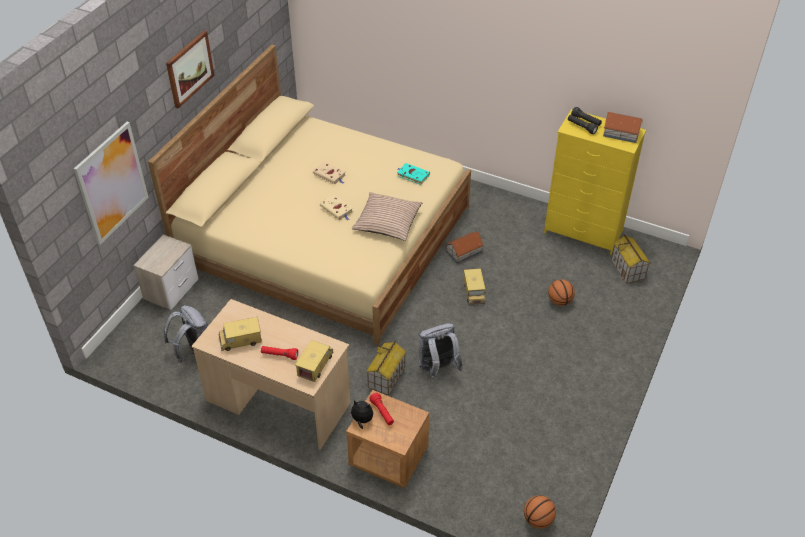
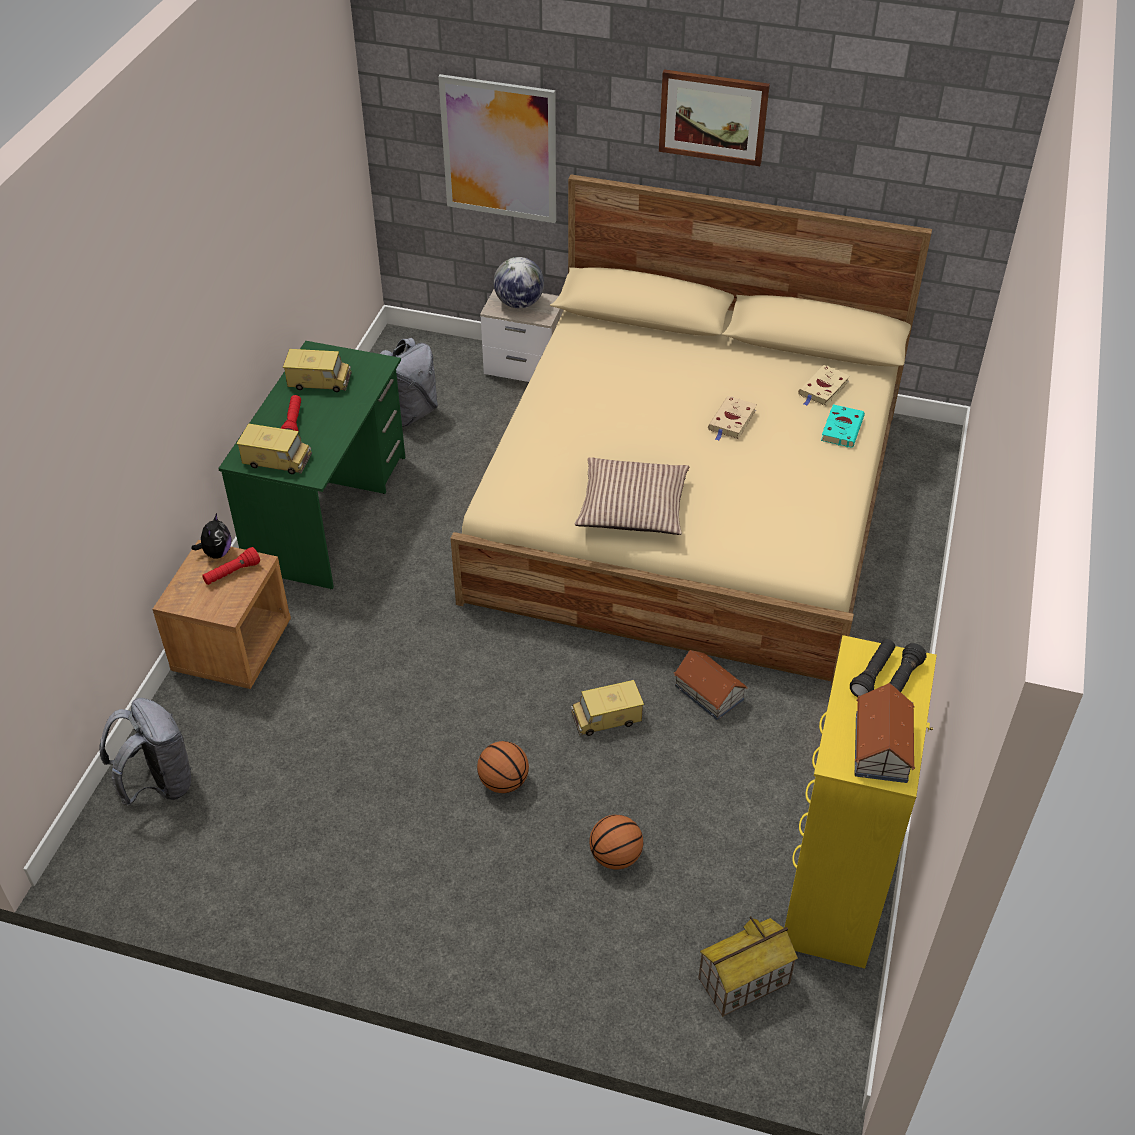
camera: 80 degrees right, 0 degrees up
beige desk [191,299,351,450] -> green desk [218,341,405,589]
toy truck [218,317,262,351] -> toy truck turned 120 degrees clockwise [283,349,352,392]
beige book [320,195,353,220] -> beige book moved to [798,365,850,406]
toy house [366,341,406,396] -> none
turquoise book [397,163,430,185] -> turquoise book moved to [821,404,865,448]
grey backpack [419,323,463,380] -> grey backpack moved to [100,698,192,806]
basketball [524,495,556,528] -> basketball moved to [477,741,529,793]
none -> globe [494,257,544,308]

